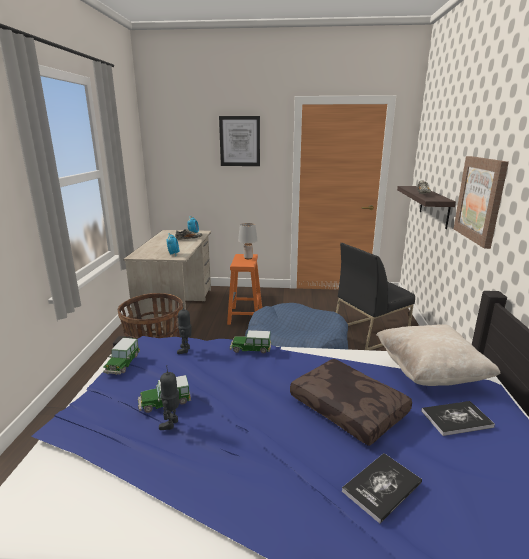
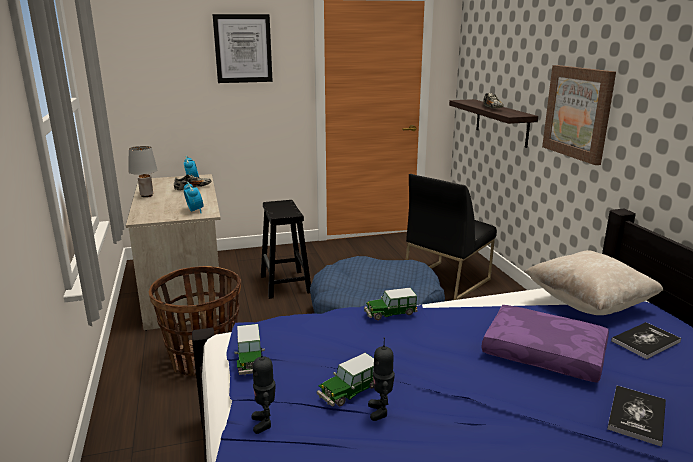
camera: 20 degrees left, 0 degrees up
toy robot [177,308,192,354] -> toy robot moved to [251,348,275,434]
orange stool [227,254,262,325] -> black stool [261,200,311,299]
grey table lamp [238,223,258,259] -> grey table lamp moved to [129,146,157,197]
brown pillow [290,359,412,446] -> purple pillow [482,305,609,383]

